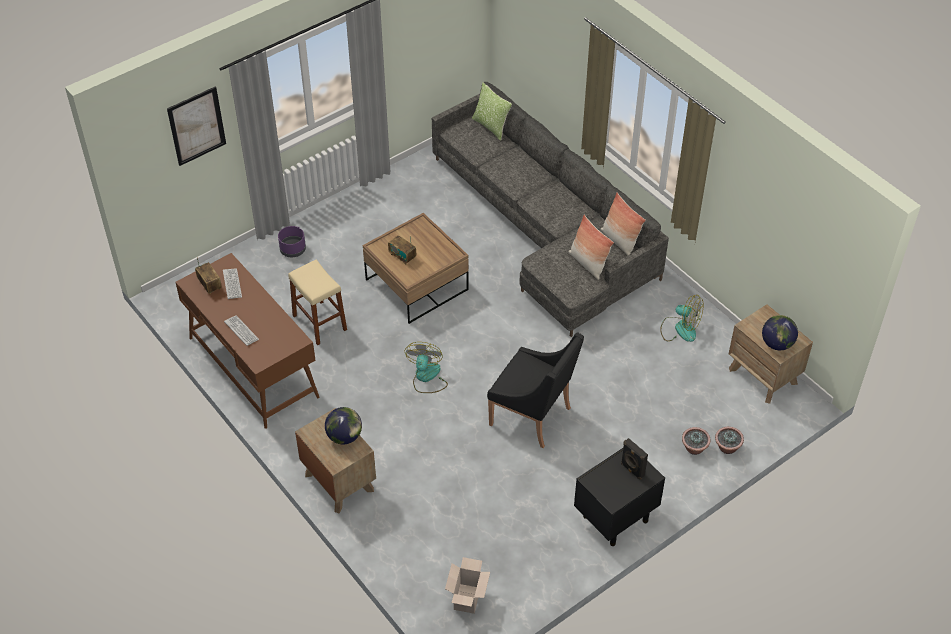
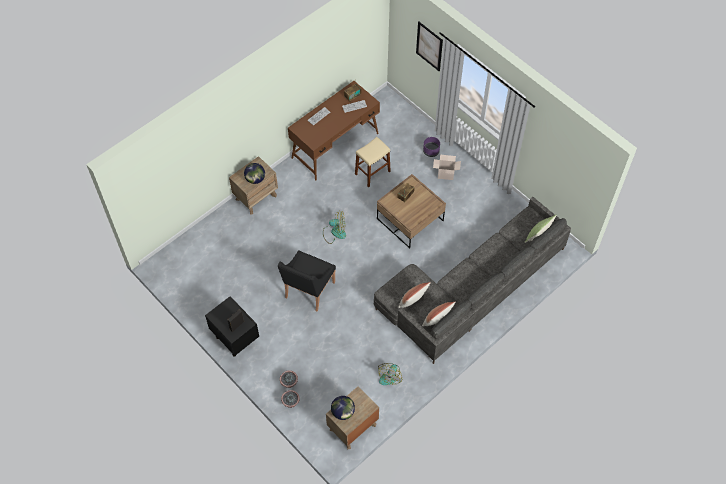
camera: 85 degrees right, 10 degrees up
cardboard box [445,557,490,614] -> cardboard box moved to [433,155,461,180]

